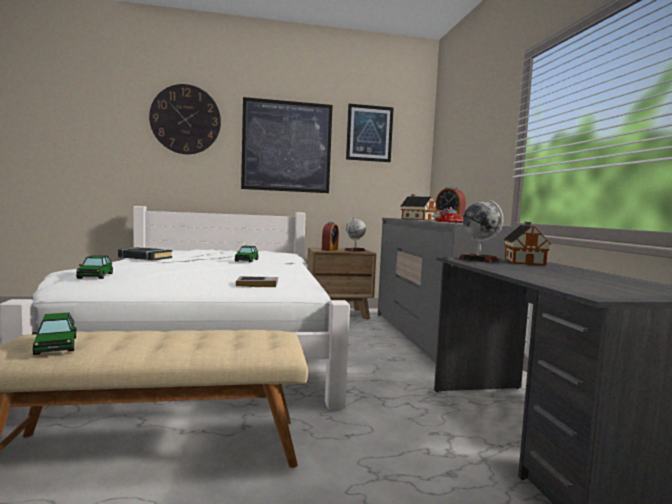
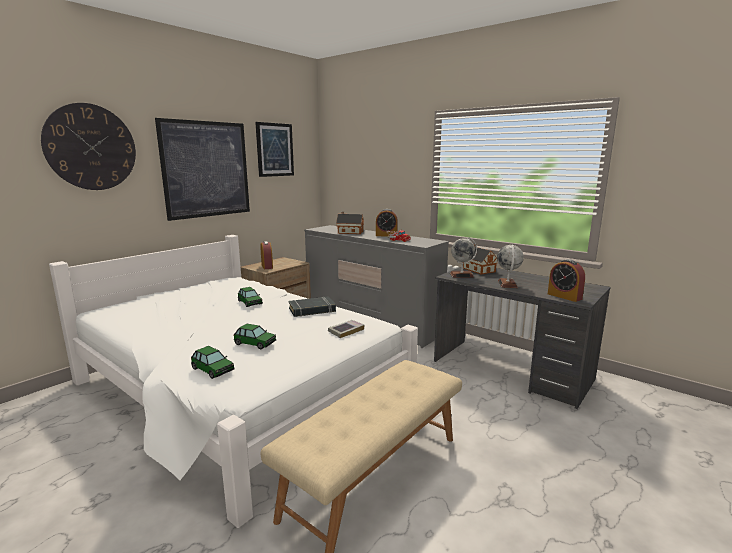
camera: 40 degrees left, 10 degrees up
toy car [32,313,76,355] -> toy car moved to [234,324,276,349]
black book [118,247,172,261] -> black book moved to [289,296,336,317]
globe [344,217,366,252] -> globe moved to [497,245,524,288]
none -> alarm clock [548,259,585,302]

